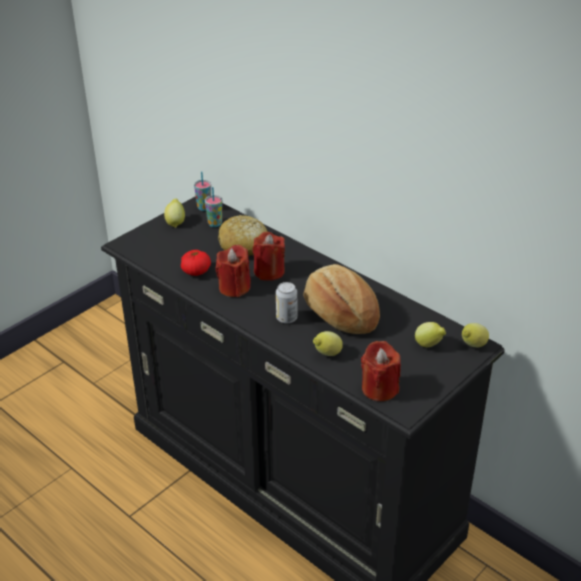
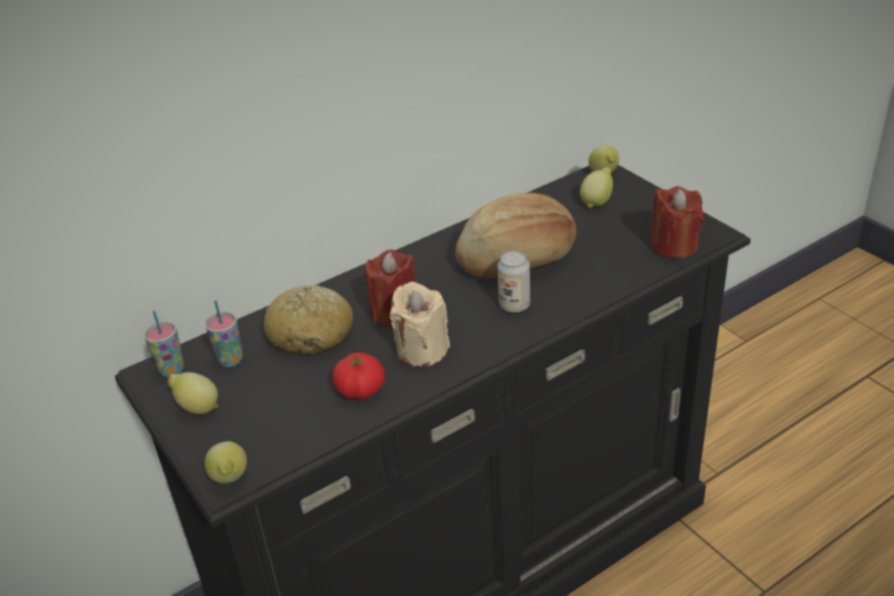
camera: 75 degrees left, 0 degrees up
red candle [216,245,251,297] -> beige candle [390,281,450,367]
lemon [313,331,343,356] -> lemon moved to [205,441,247,483]

